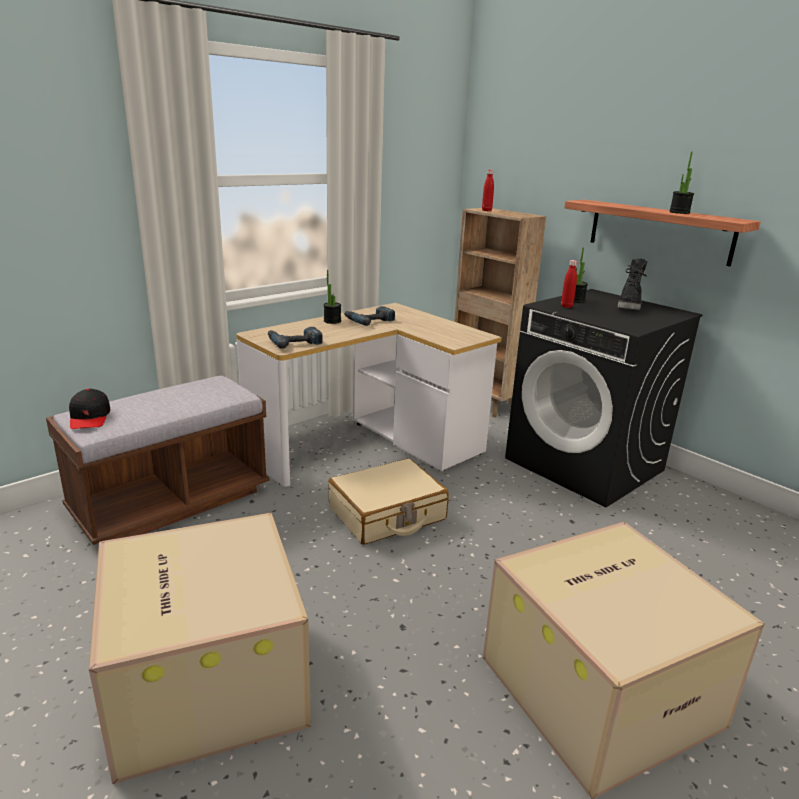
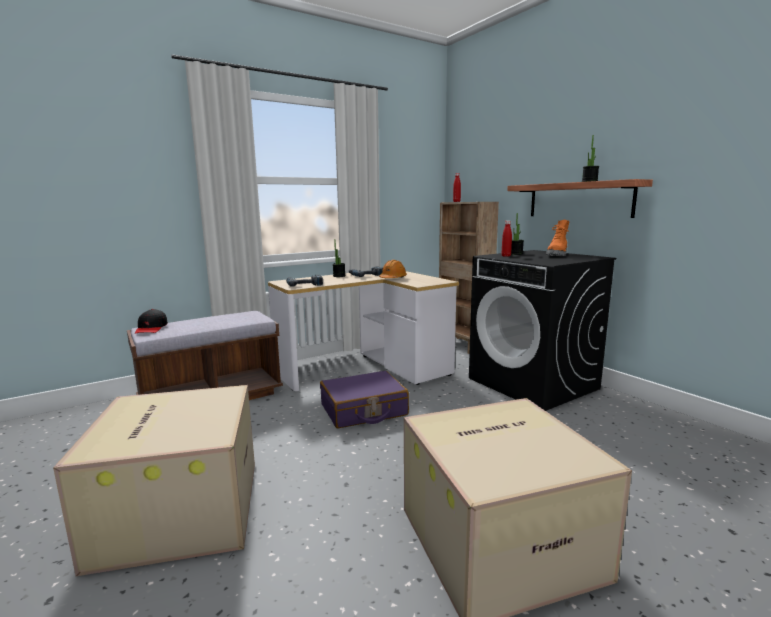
camera: 10 degrees right, 10 degrees down
beige suitcase [328,458,449,545] -> purple suitcase [320,371,409,428]
black boot [617,259,648,310] -> orange boot [546,220,569,256]
none -> orange hard hat [379,260,407,278]

